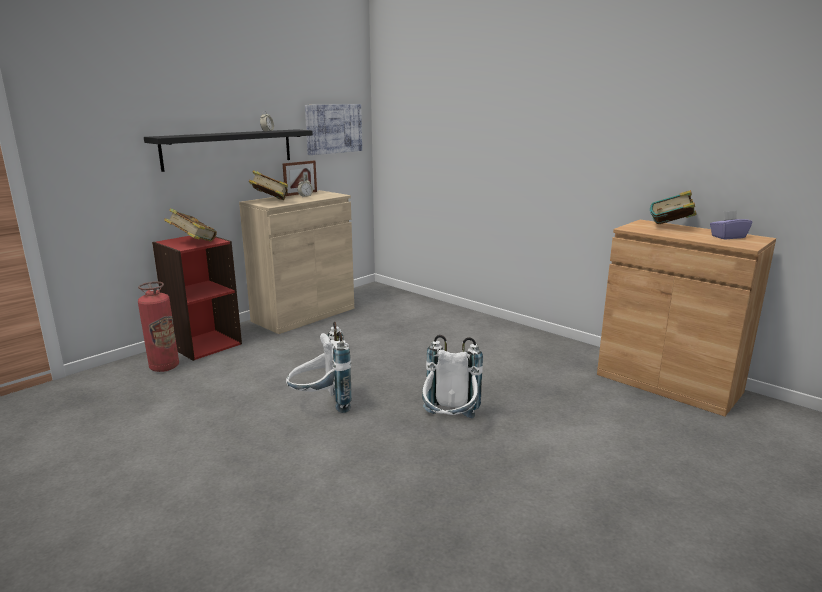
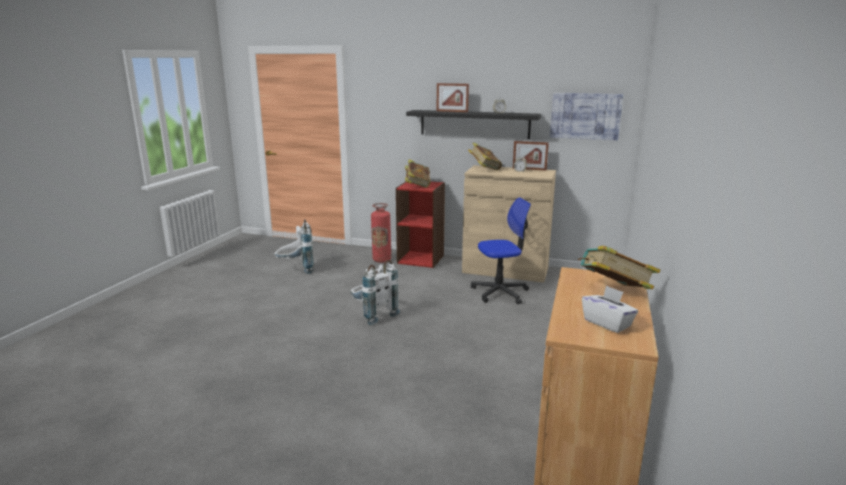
camera: 65 degrees right, 0 degrees up
white backpack [422,335,483,418] -> white backpack moved to [275,219,314,274]
purple tissue box [710,211,752,239] -> white tissue box [582,285,638,333]
none -> picture frame [437,83,469,112]
none -> office chair [471,197,531,304]

